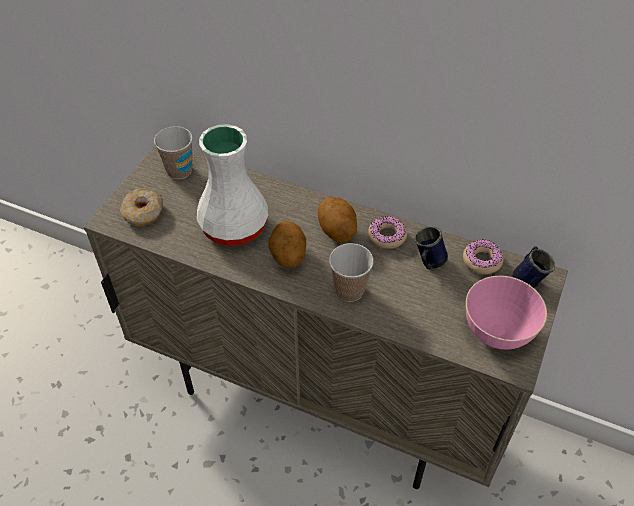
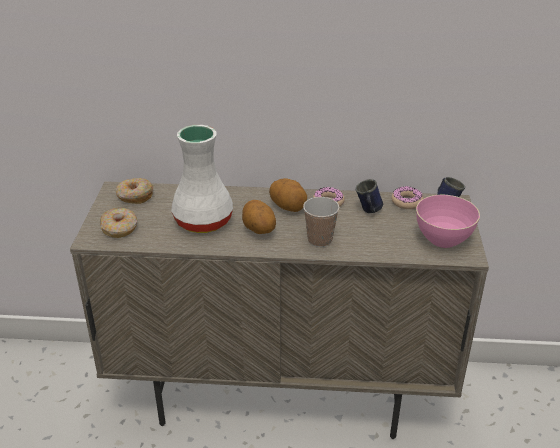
camera: 20 degrees left, 15 degrees down
cup [154,126,193,179] -> donut [116,178,153,204]

